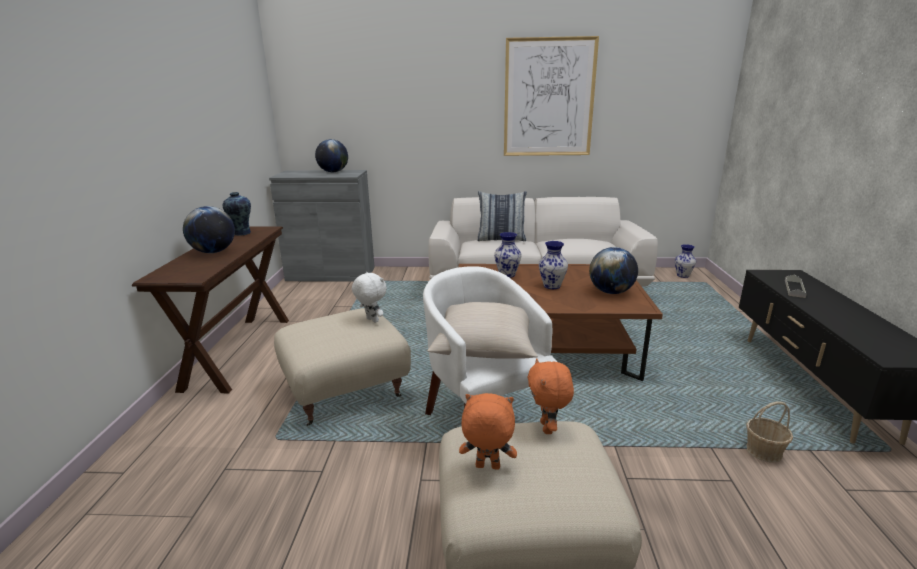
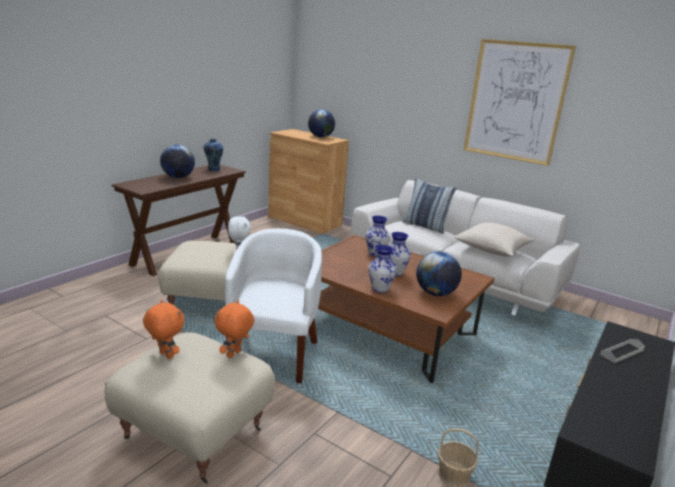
camera: 30 degrees right, 0 degrees up
grey cabinet [269,170,375,282] -> brown cabinet [268,129,349,234]
beige pillow [428,302,538,359] -> beige pillow moved to [454,222,534,257]
vase [675,244,696,278] -> vase moved to [368,245,397,293]

